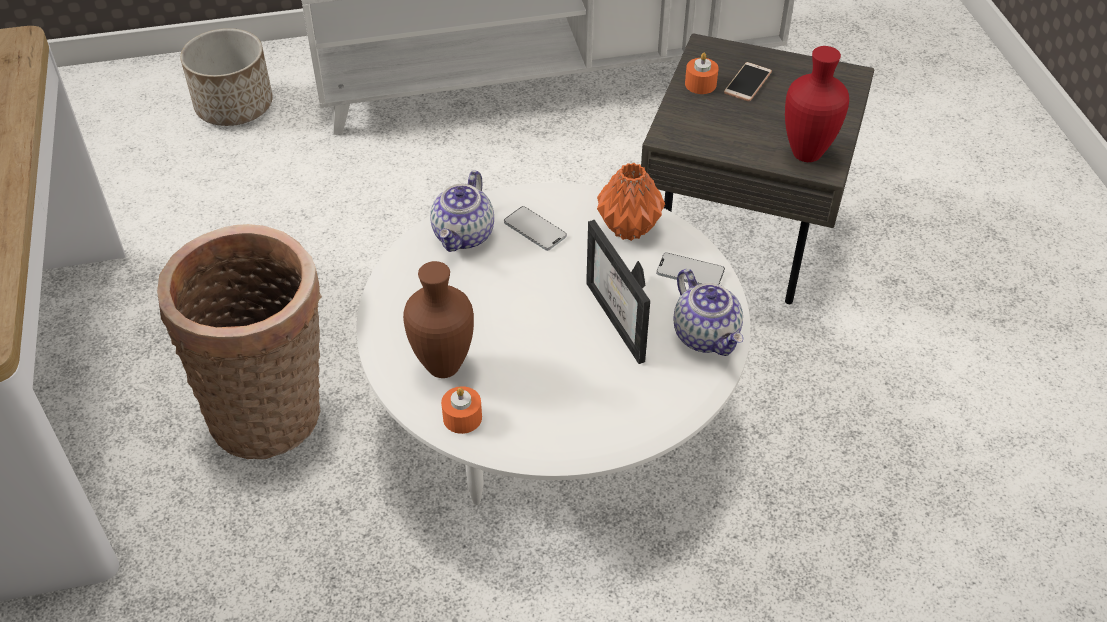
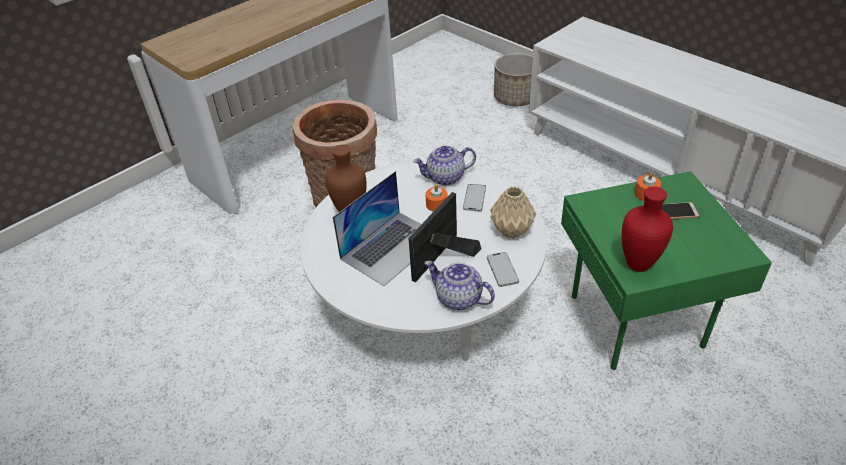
camera: 60 degrees right, 5 degrees down
orange candle [441,386,482,434] -> orange candle moved to [425,184,448,212]
orange vase [597,163,665,241] -> beige vase [490,186,536,239]
grey side table [641,33,874,304] -> green side table [561,171,772,370]
teapot [673,269,744,356] -> teapot turned 90 degrees clockwise [425,260,495,310]
none -> laptop [333,171,421,286]

